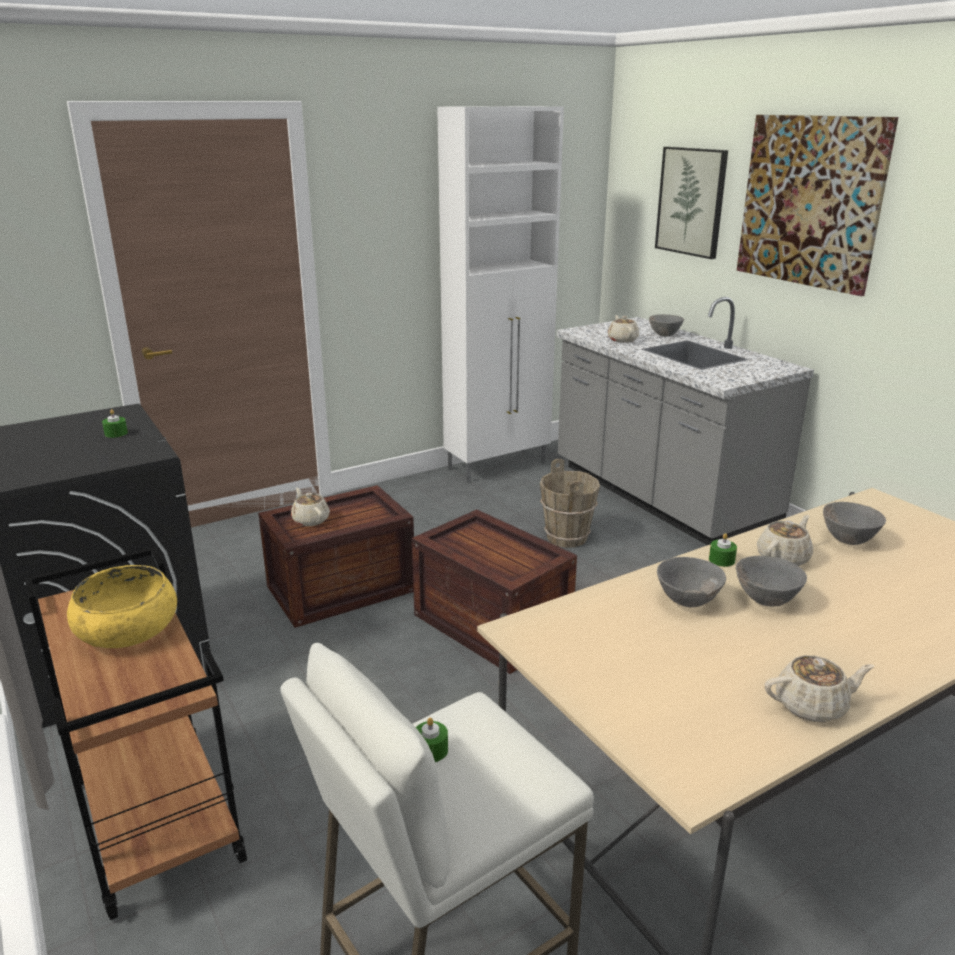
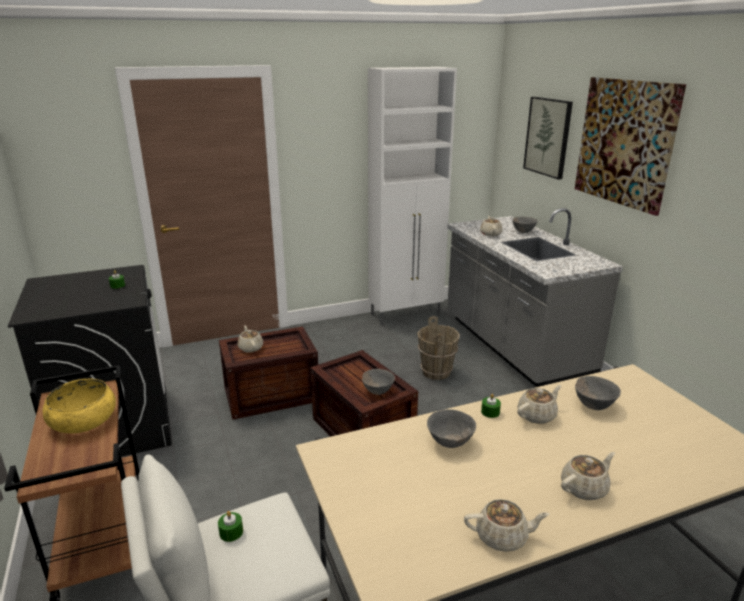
camera: 10 degrees right, 0 degrees up
grey bowl [735,556,807,606] -> grey bowl moved to [362,369,395,395]
none -> beige teapot [561,452,615,500]

